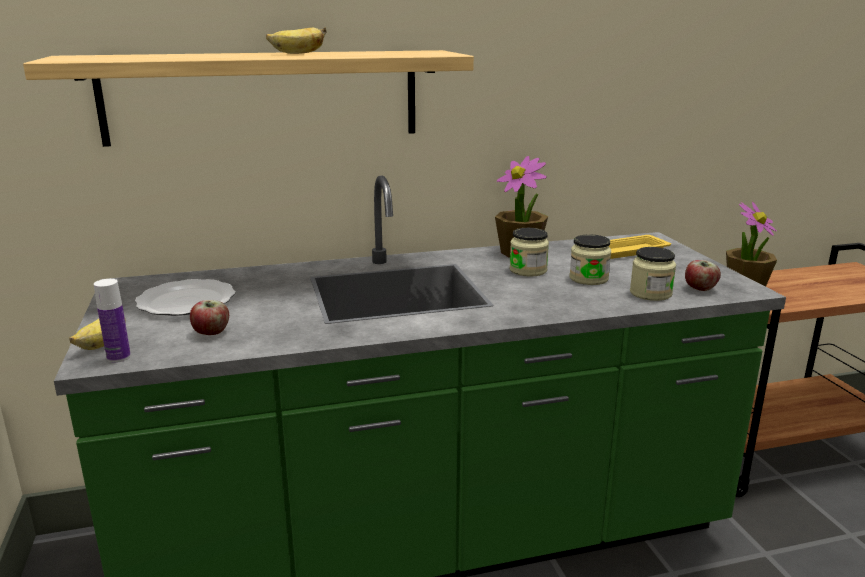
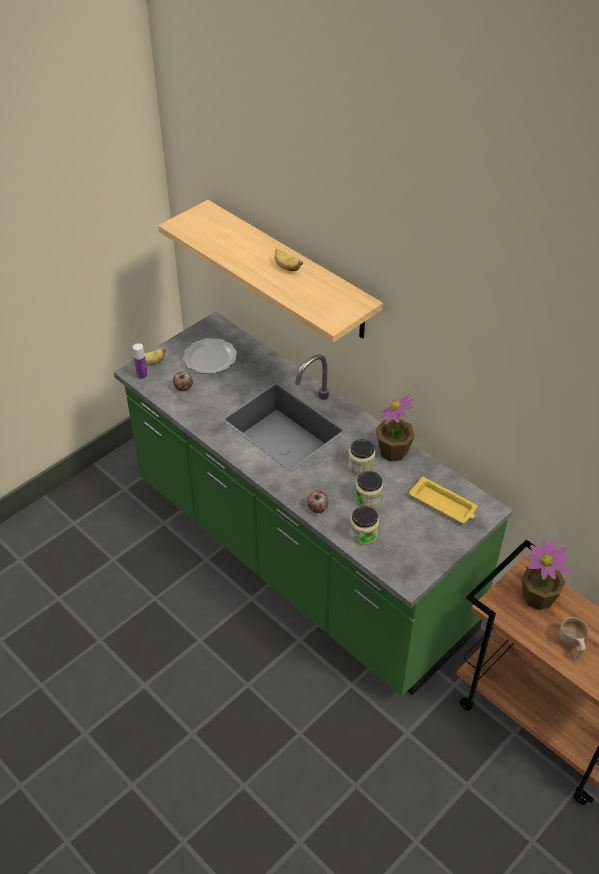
camera: 60 degrees right, 25 degrees up
apple [685,260,721,291] -> apple moved to [307,491,329,513]
none -> beige cup [559,617,588,661]

